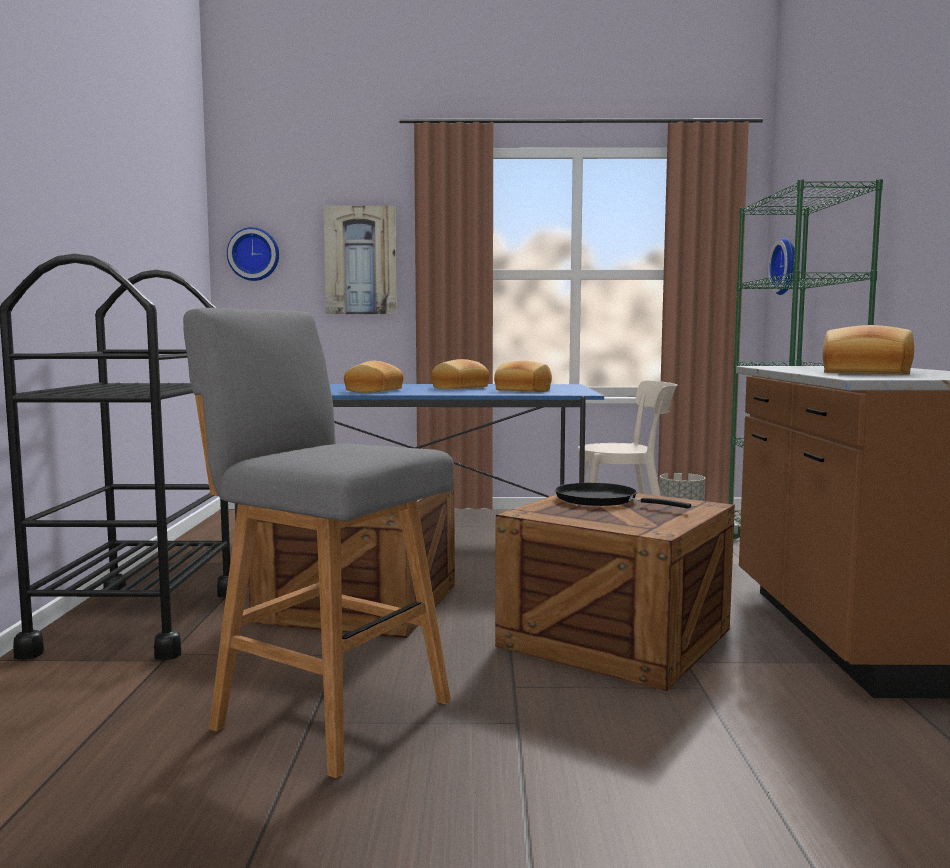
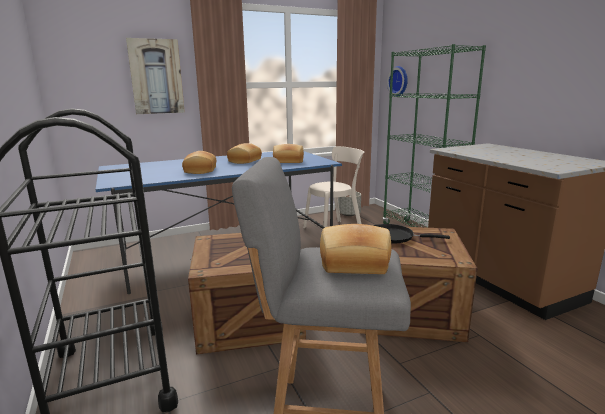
camera: 25 degrees left, 10 degrees up
wall clock [227,227,279,281] -> none
bread [823,325,914,375] -> bread moved to [320,224,391,274]

